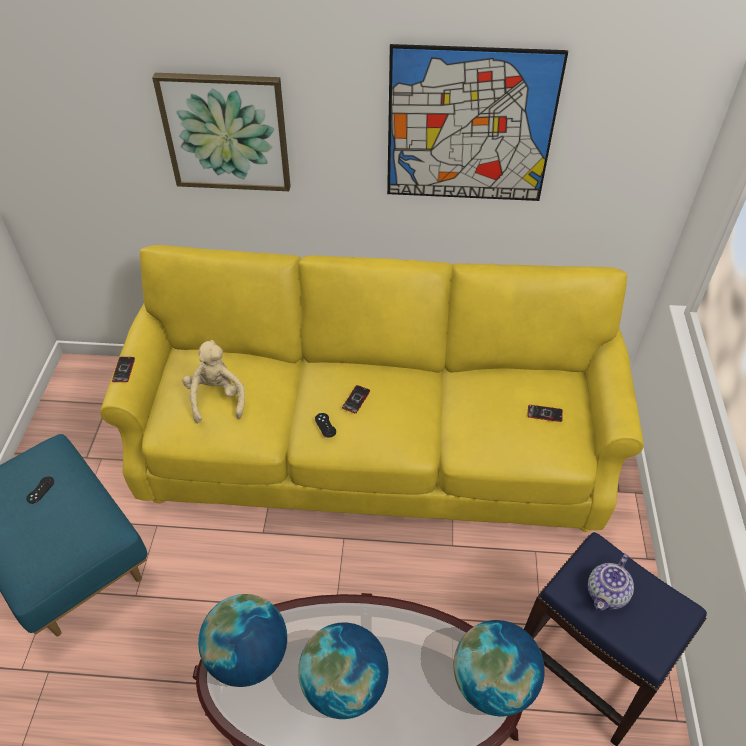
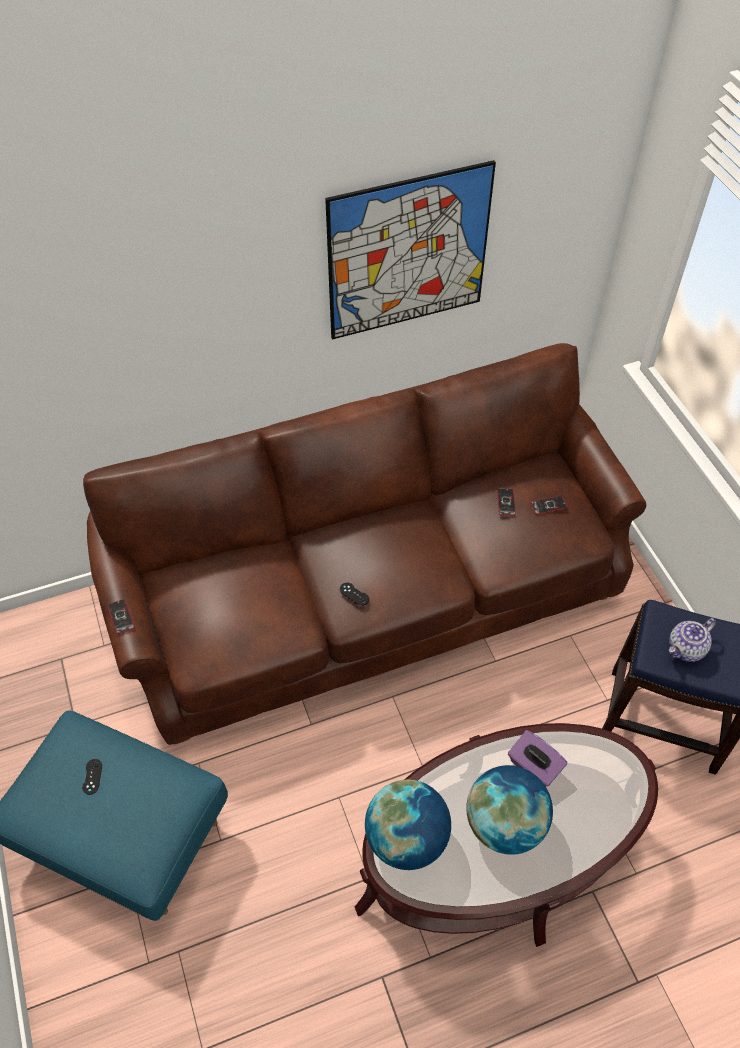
camera: 25 degrees left, 5 degrees up
yellow sofa [100,245,644,532] -> brown sofa [83,343,646,745]
picture [152,73,291,191] -> none
beige plush toy [182,340,245,423] -> none
phone [342,385,370,413] -> phone moved to [497,489,516,516]
globe [453,620,545,716] -> none
teapot [588,554,634,611] -> teapot turned 45 degrees clockwise [669,618,716,662]
none -> purple tissue box [508,730,567,787]

